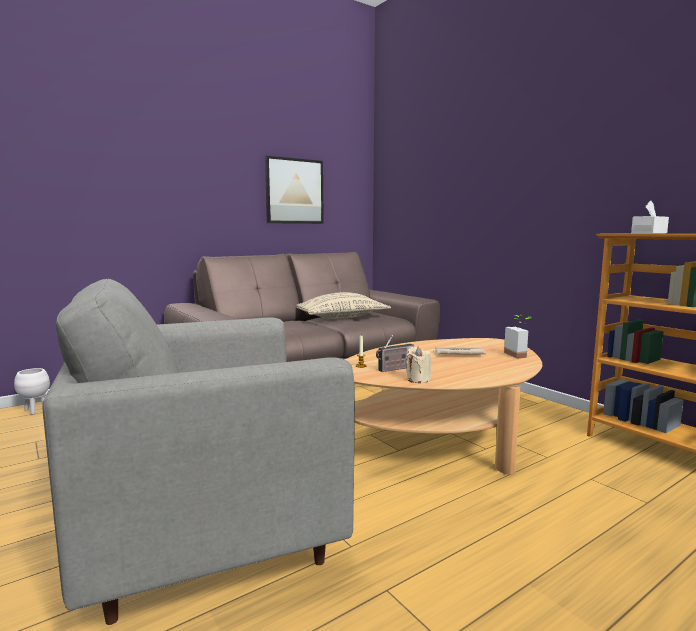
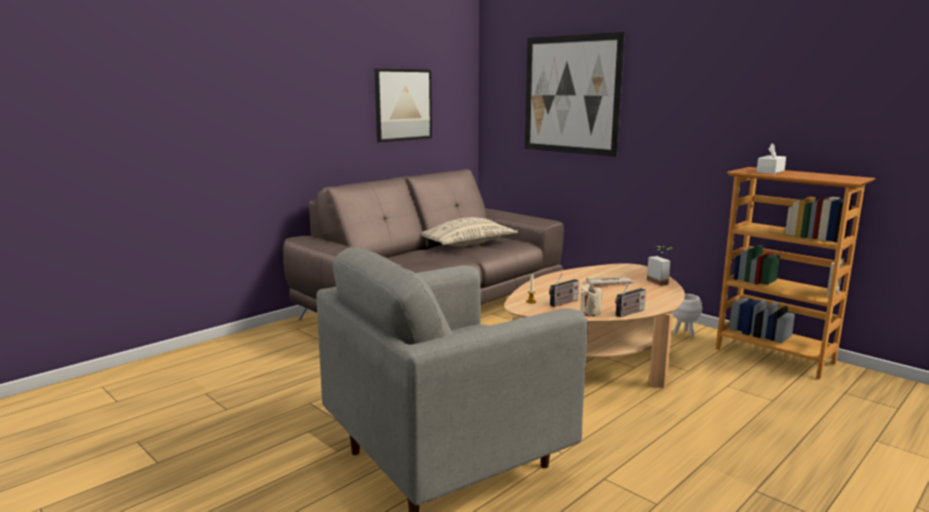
camera: 10 degrees left, 5 degrees up
white planter [14,368,50,415] -> white planter moved to [672,294,702,337]
none -> picture [525,32,625,157]
none -> radio [615,282,646,317]

